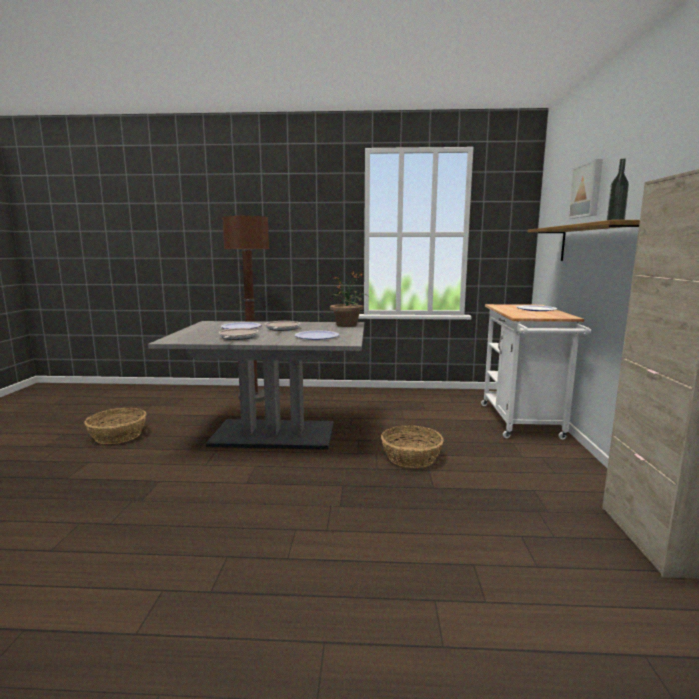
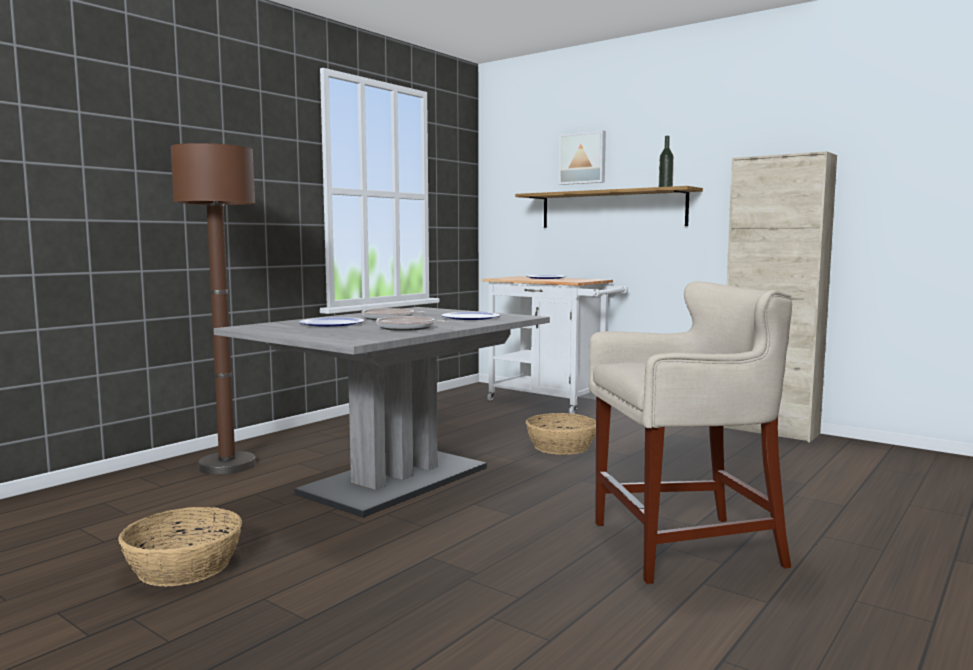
camera: 55 degrees left, 5 degrees down
potted plant [330,271,369,327] -> none
none -> beige stool [589,281,792,584]

